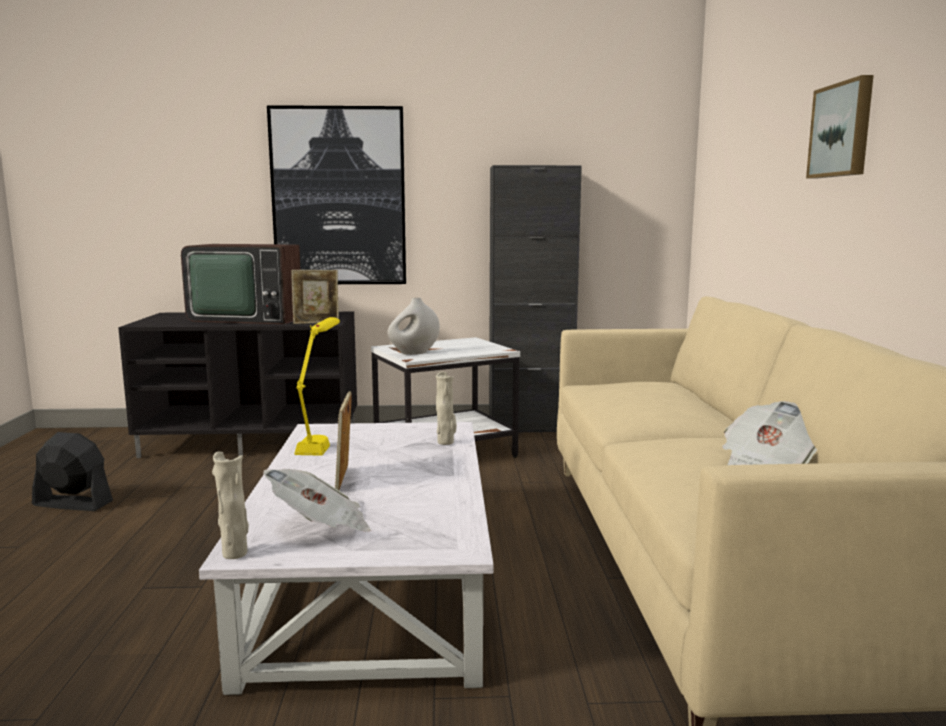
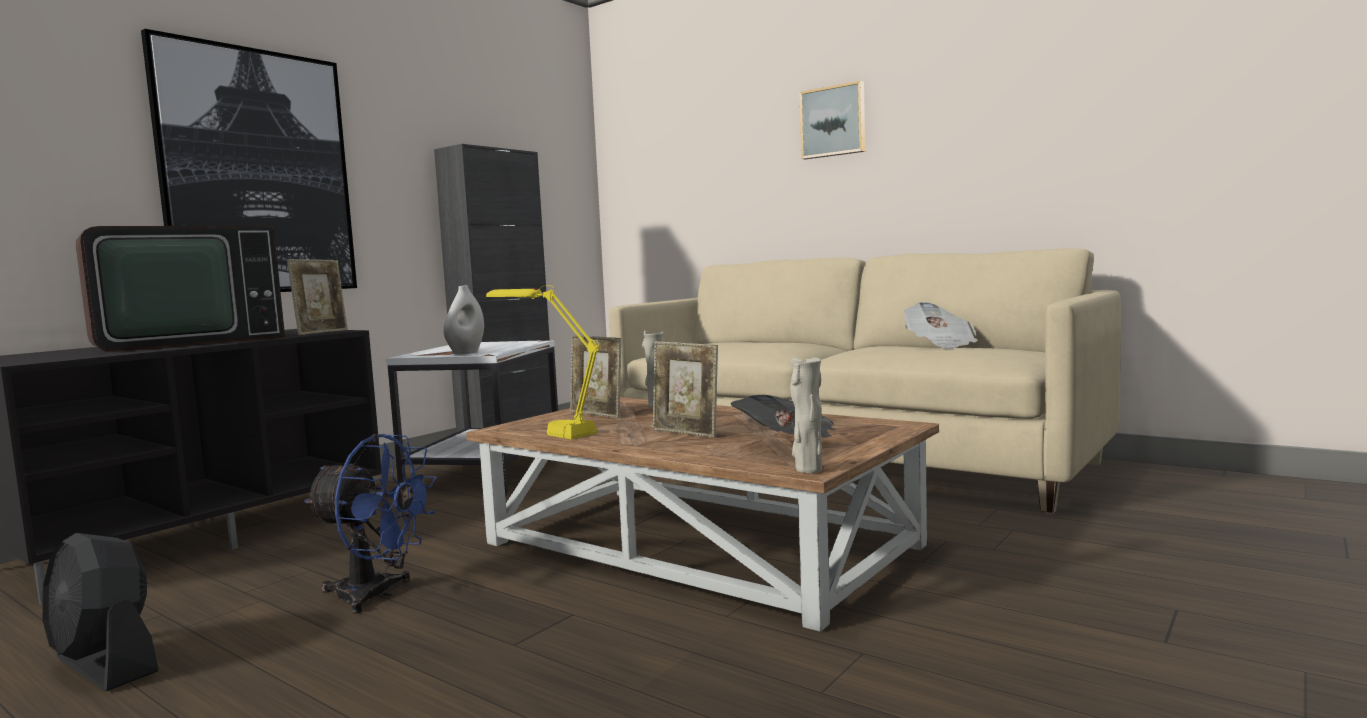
camera: 50 degrees left, 5 degrees down
black fan [32,432,113,511] -> black fan turned 105 degrees counterclockwise [43,533,159,692]
white coffee table [199,422,493,695] -> brown coffee table [466,397,939,632]
none -> blue fan [304,434,437,614]
none -> picture frame [570,335,621,418]

